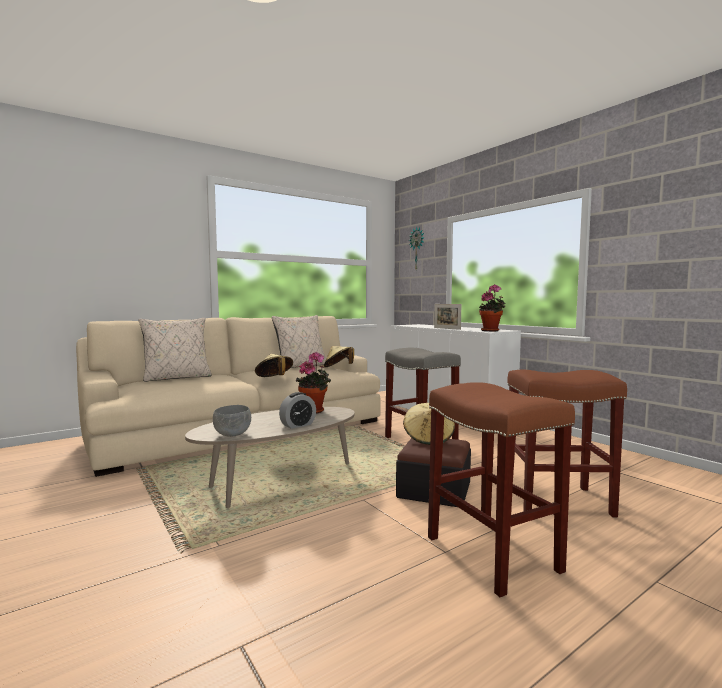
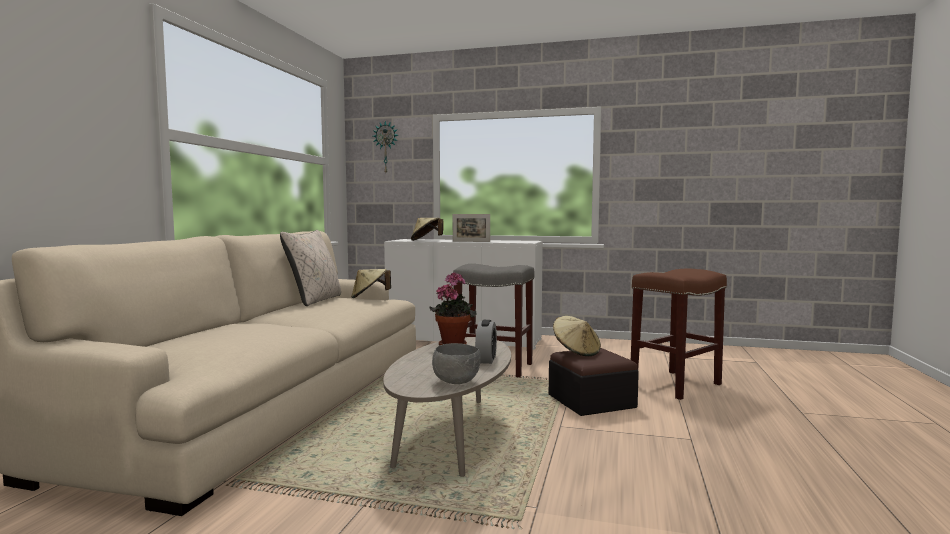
camera: 40 degrees left, 0 degrees up
beige pillow [139,318,212,382] -> none
beige hat [255,354,293,377] -> beige hat moved to [411,218,444,241]
brown stool [428,382,575,597] -> none
potted plant [479,284,506,331] -> none

